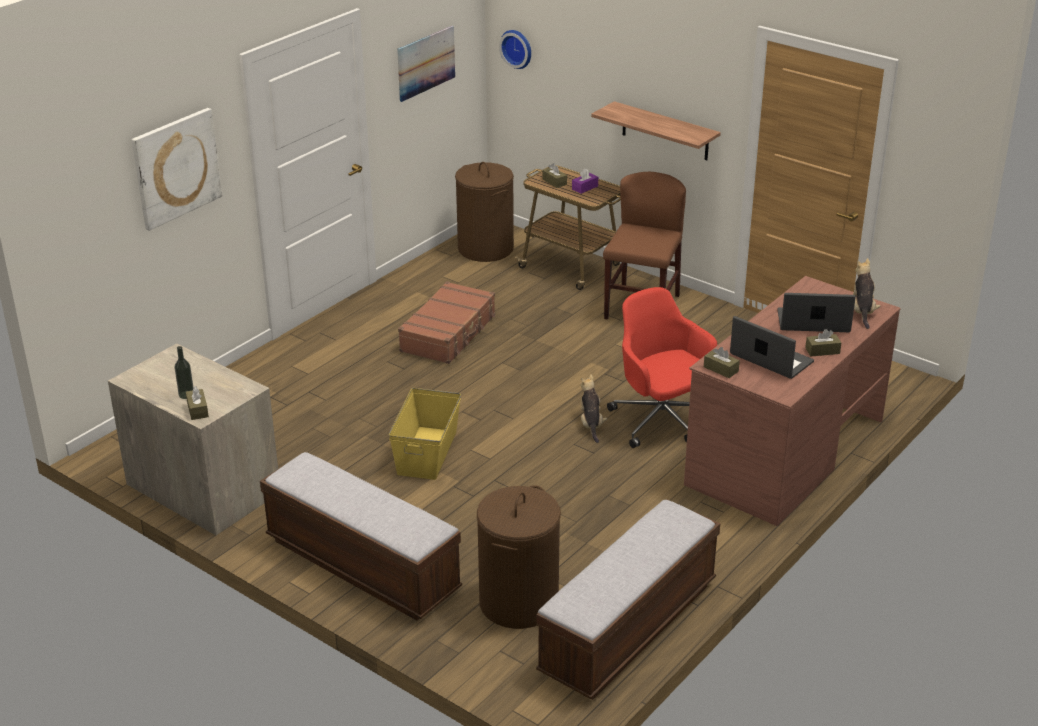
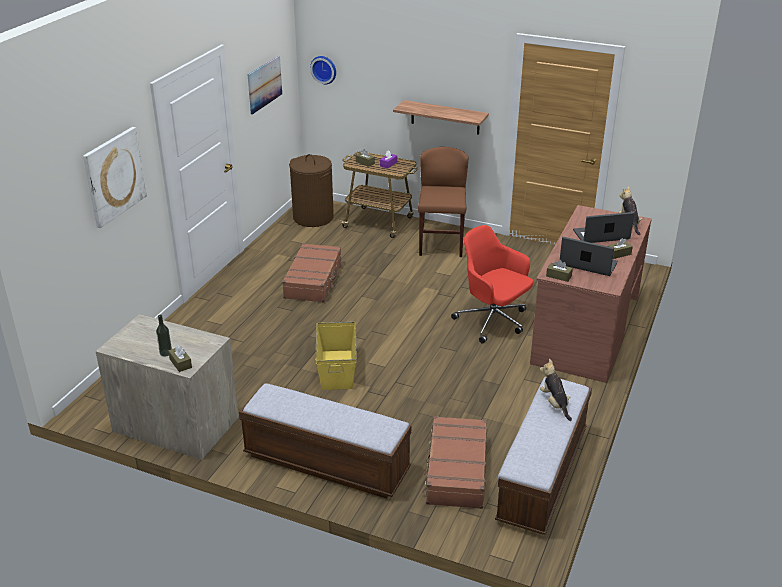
camera: 15 degrees left, 0 degrees up
brown laundry basket [477,485,561,629] -> brown suitcase [422,416,487,509]
plush toy [581,374,607,443] -> plush toy moved to [540,359,572,421]

